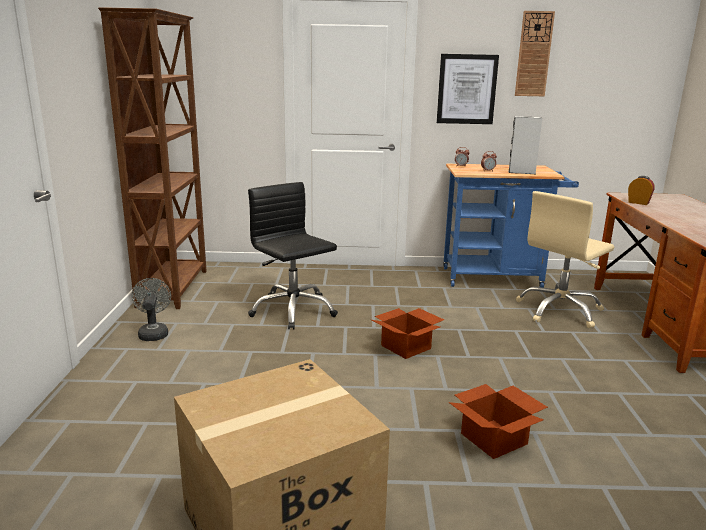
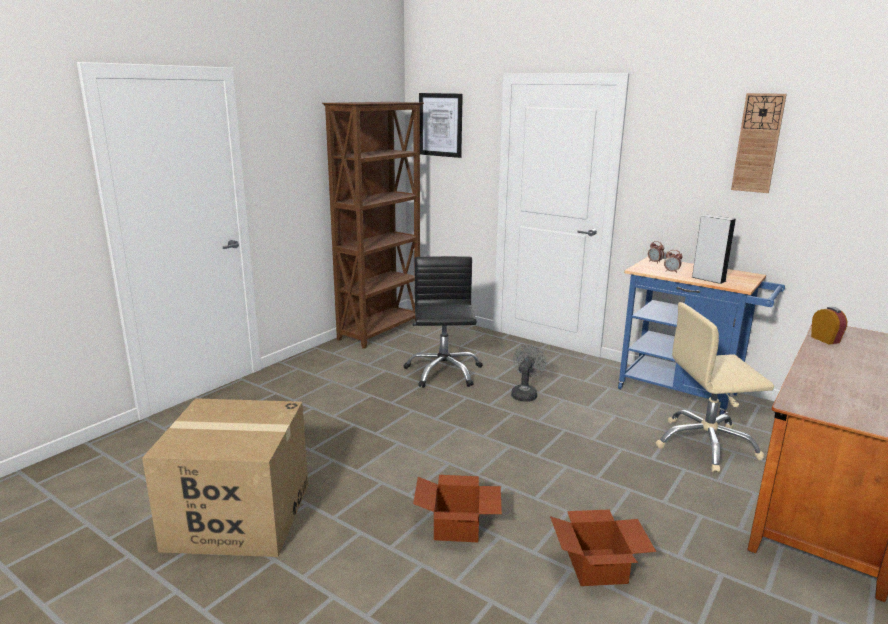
camera: 35 degrees right, 0 degrees up
grey fan [131,278,171,341] -> grey fan moved to [511,345,546,402]
cardboard box [372,308,444,359] -> cardboard box moved to [550,509,656,586]
picture [437,54,499,124] -> picture moved to [419,93,463,158]

